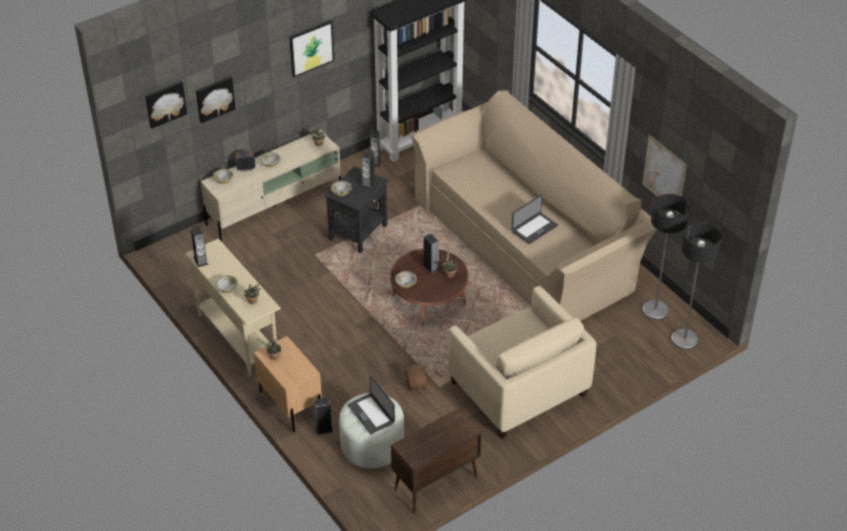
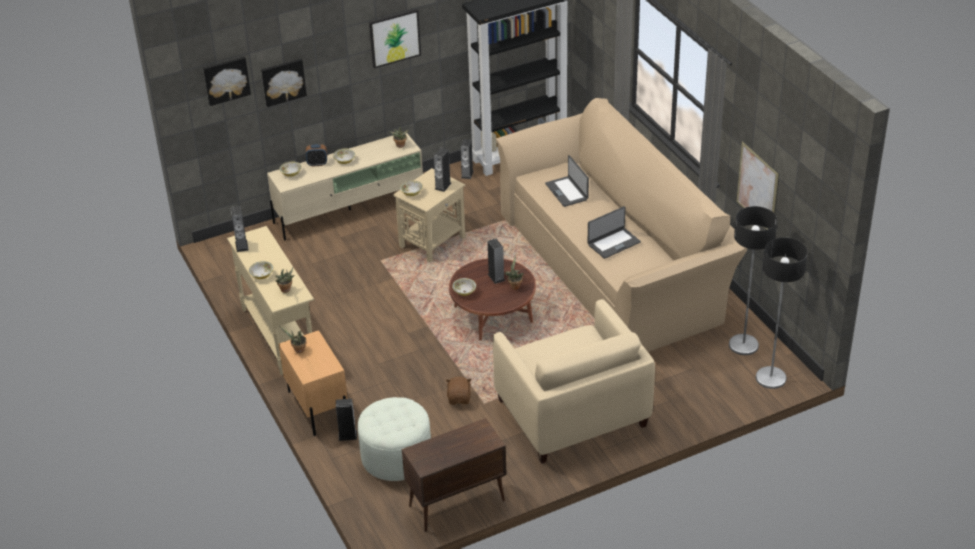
camera: 10 degrees right, 5 degrees down
black side table [324,166,389,253] -> beige side table [393,168,465,262]
laptop [348,376,395,434] -> laptop moved to [545,155,589,207]

